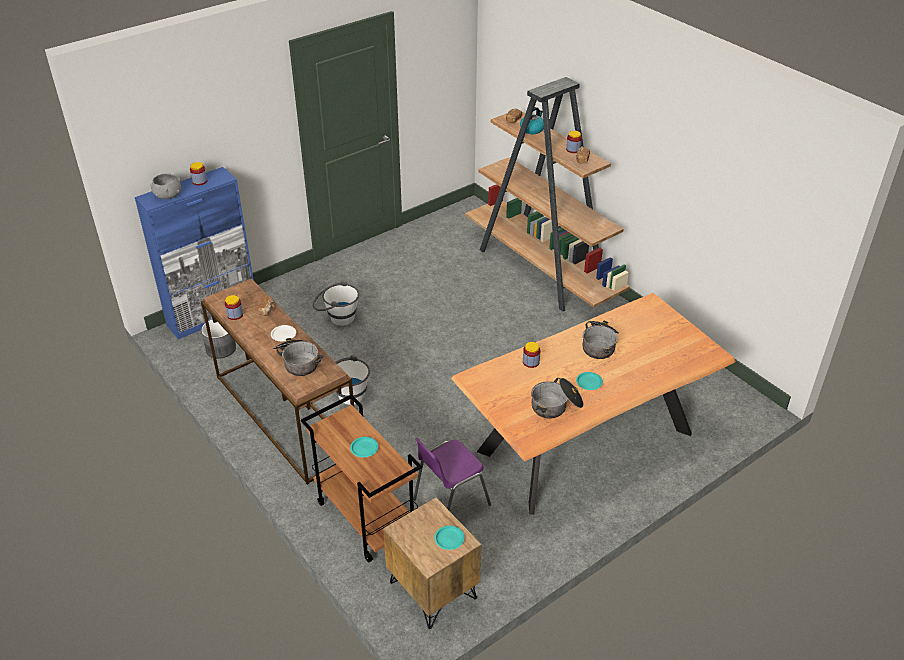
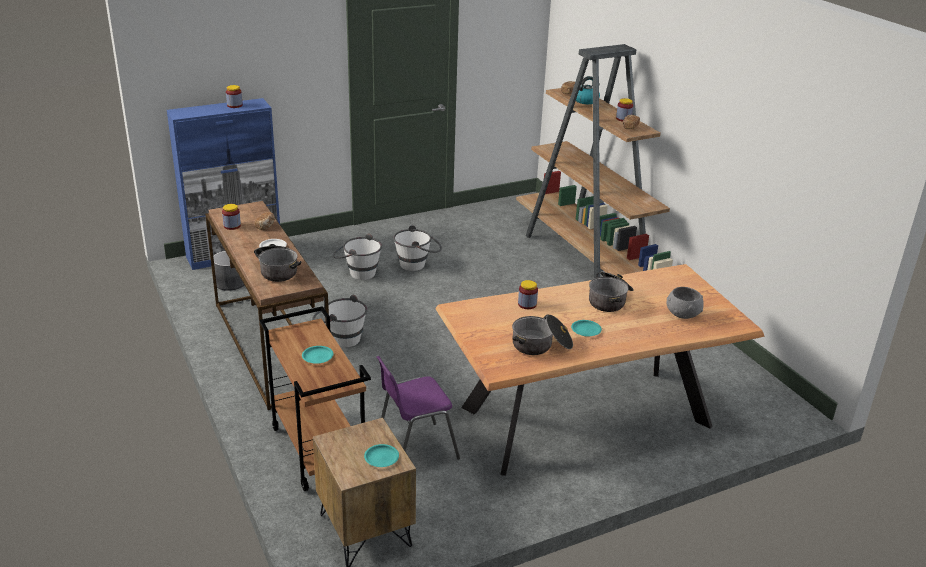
camera: 10 degrees right, 10 degrees down
grey bowl [150,173,181,199] -> grey bowl moved to [667,287,704,319]
none -> white bucket [393,225,442,271]

